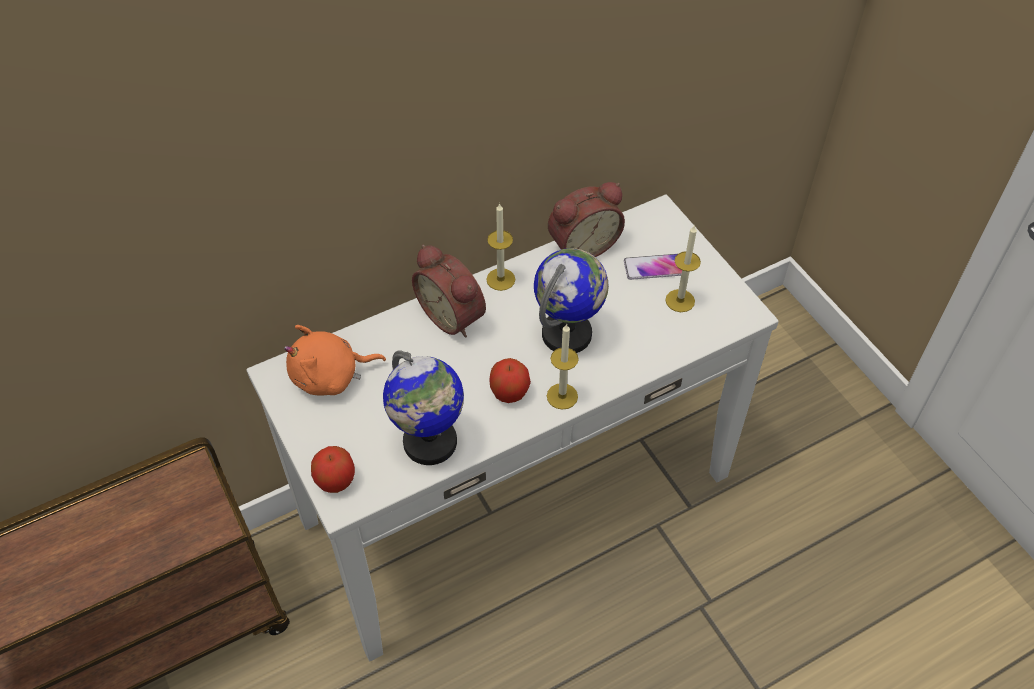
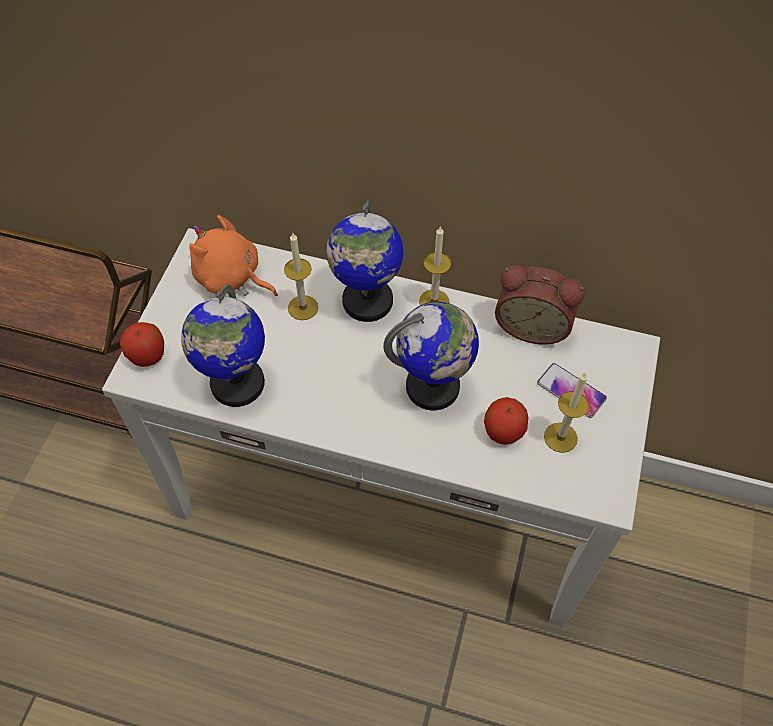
camera: 45 degrees right, 5 degrees up
alarm clock [412,245,486,338] -> globe [326,201,403,322]
apple [489,358,531,403] -> apple moved to [484,397,528,445]
candle [547,323,579,410] -> candle moved to [284,233,318,320]

